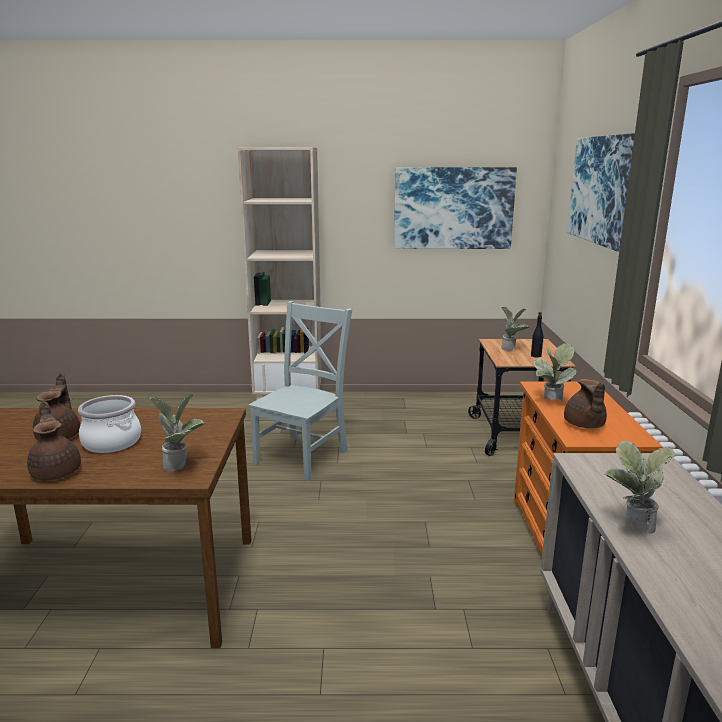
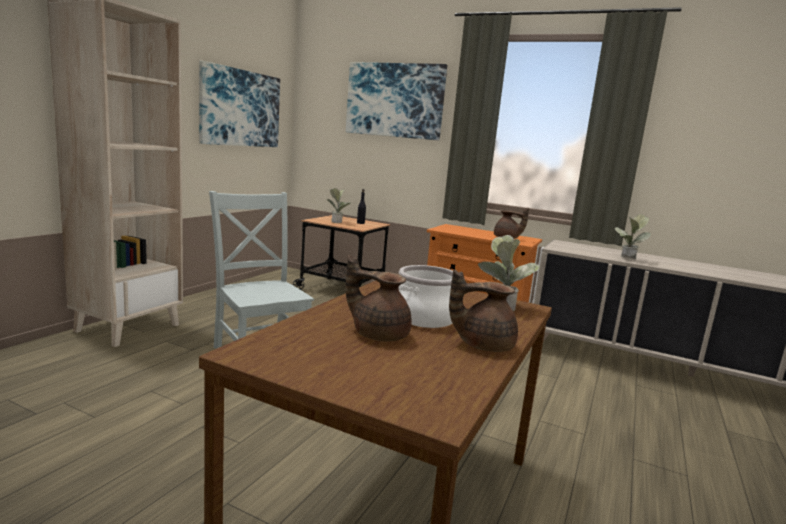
camera: 65 degrees left, 5 degrees down
potted plant [534,343,576,401] -> none

